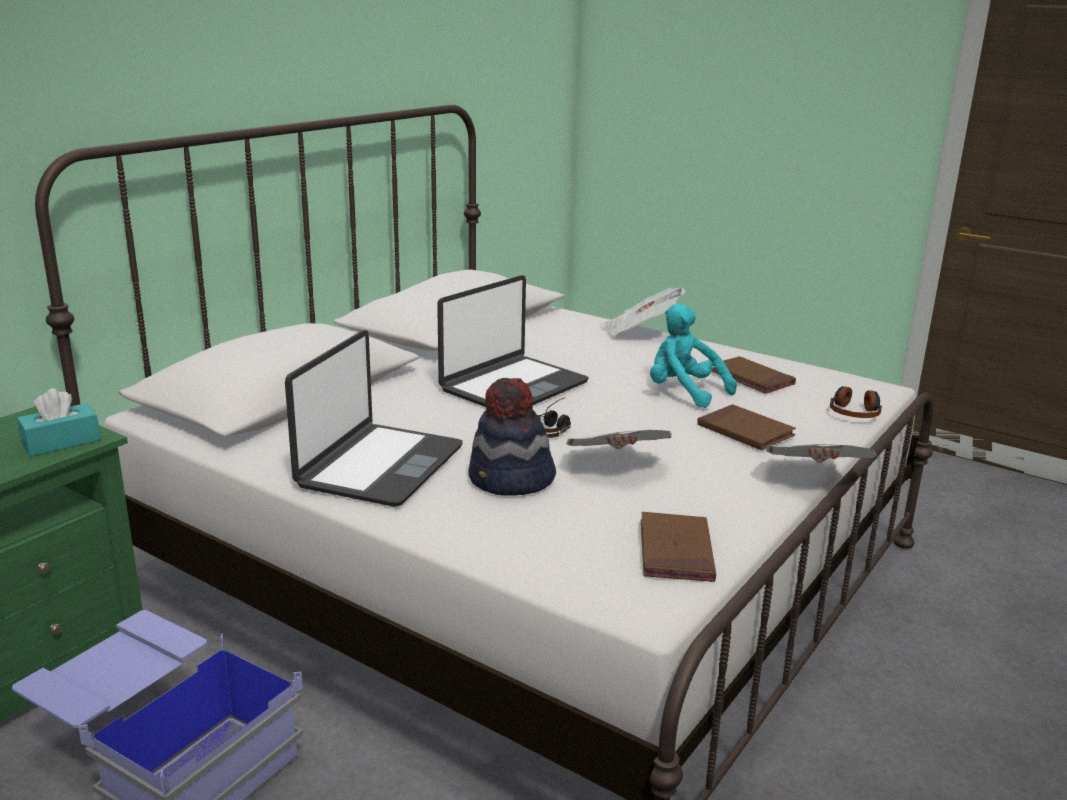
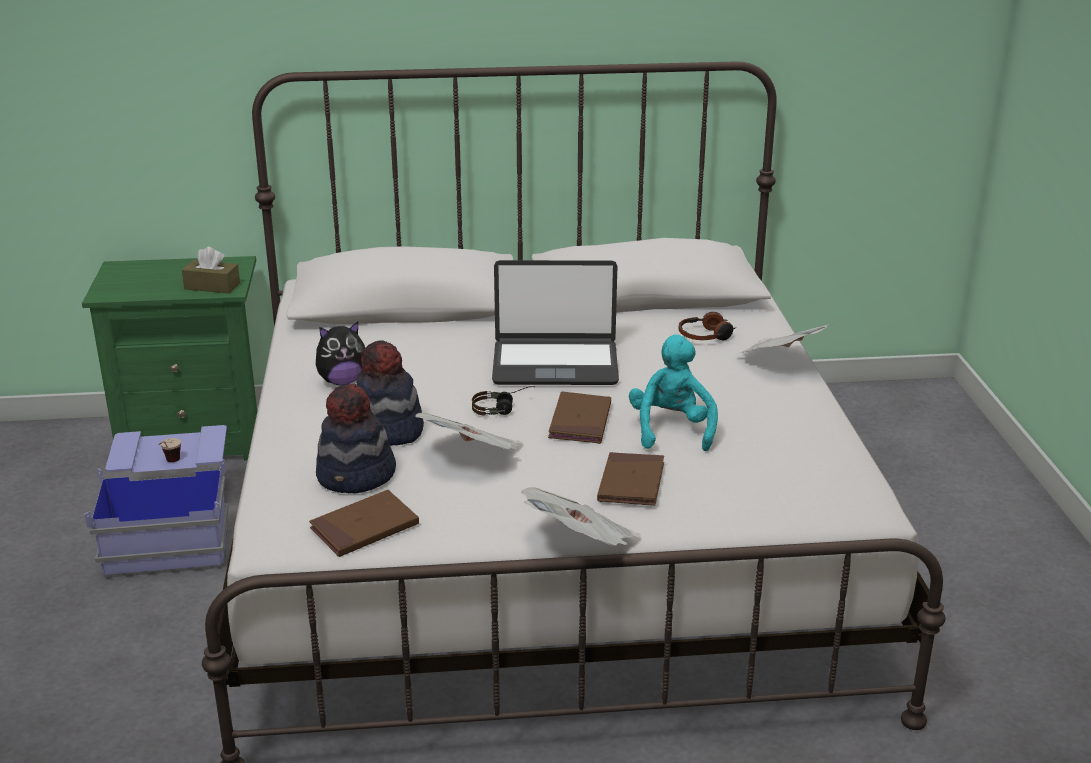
camera: 50 degrees right, 5 degrees up
turquoise tissue box [17,388,101,456] -> brown tissue box [182,247,240,293]
laptop [285,330,463,507] -> plush toy [316,322,365,385]
brown book [712,356,796,394] -> brown book moved to [548,391,611,444]
headphones [830,386,882,418] -> headphones moved to [679,312,735,341]
none -> cup [158,438,181,462]
none -> hat [316,383,396,494]

